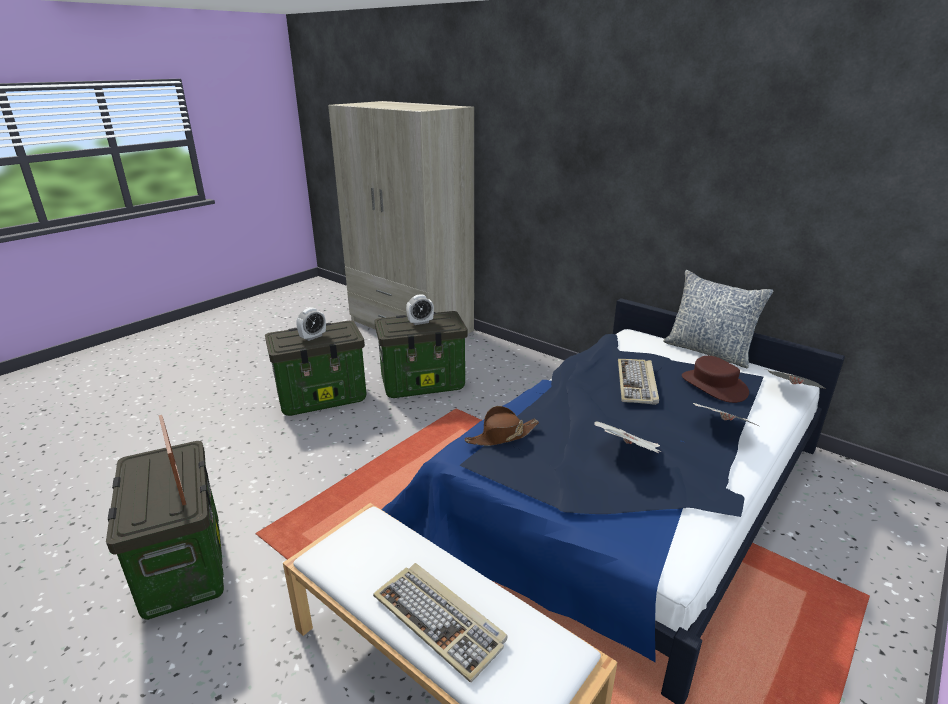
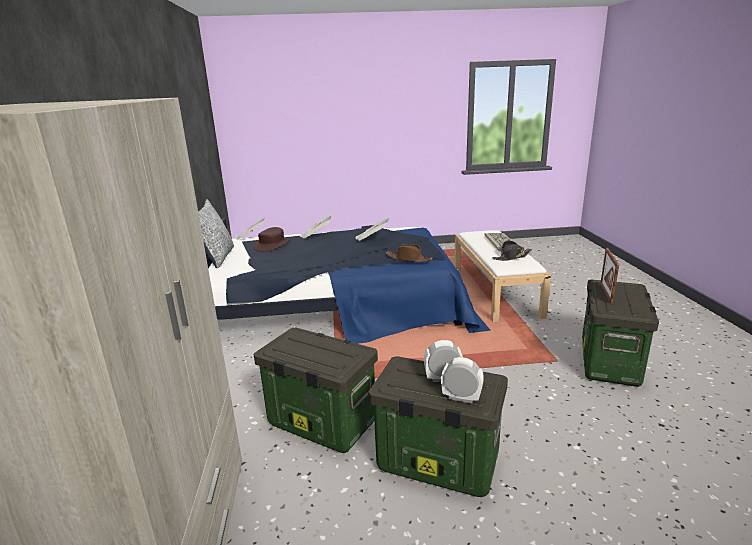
camera: 135 degrees left, 5 degrees down
alarm clock [406,294,434,325] -> alarm clock moved to [441,357,484,404]
keyboard [618,359,659,405] -> none
none -> black hat [492,240,532,261]

